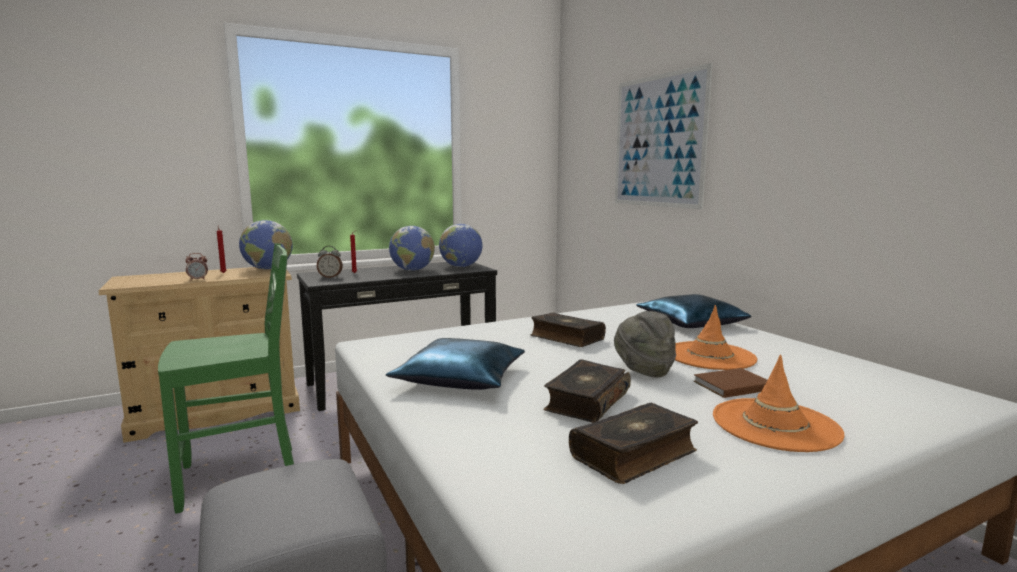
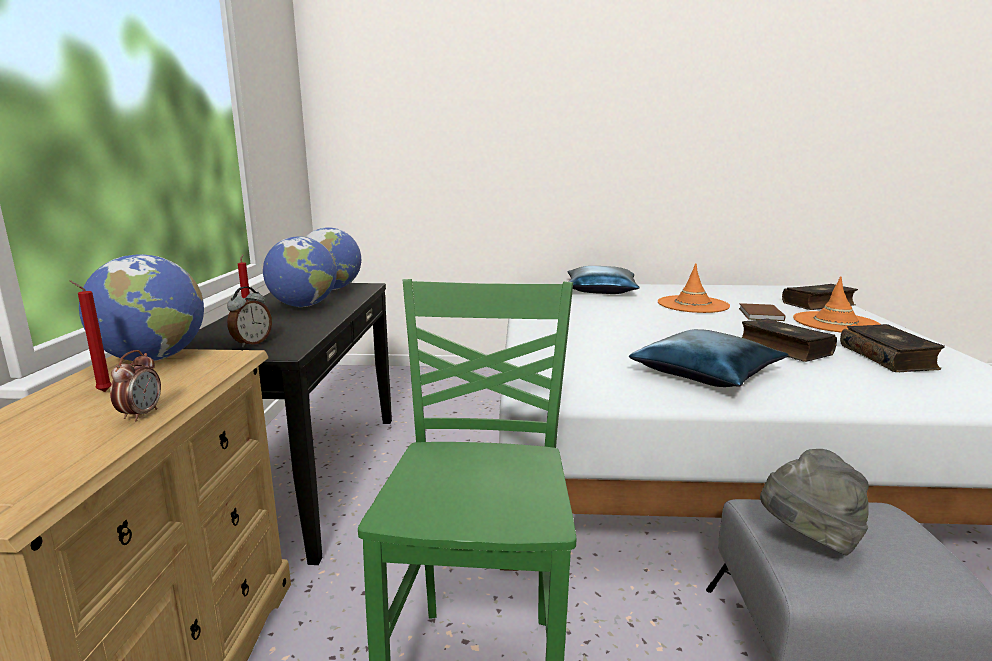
camera: 60 degrees left, 5 degrees up
book [531,313,606,347] -> book moved to [782,284,858,310]
grey hat [614,311,676,377] -> grey hat moved to [760,449,869,555]
picture [615,63,713,209] -> none

